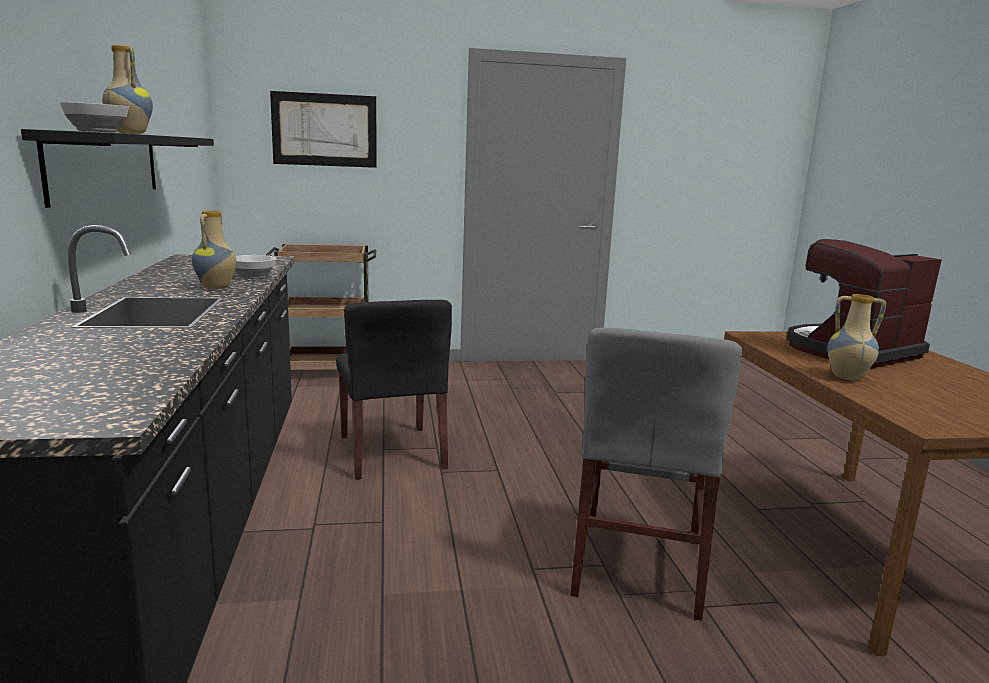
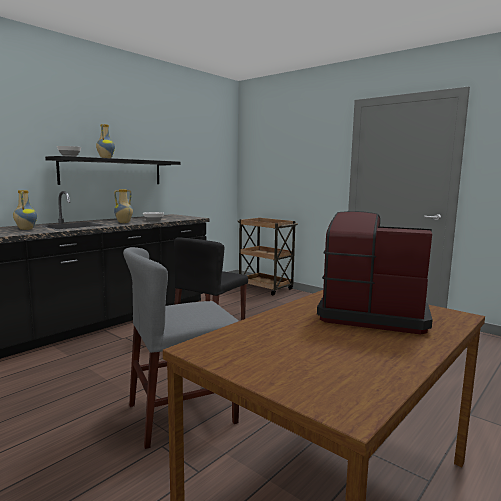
camera: 50 degrees right, 5 degrees down
picture [270,91,377,168] -> none
vase [827,294,886,381] -> vase moved to [13,190,37,230]

